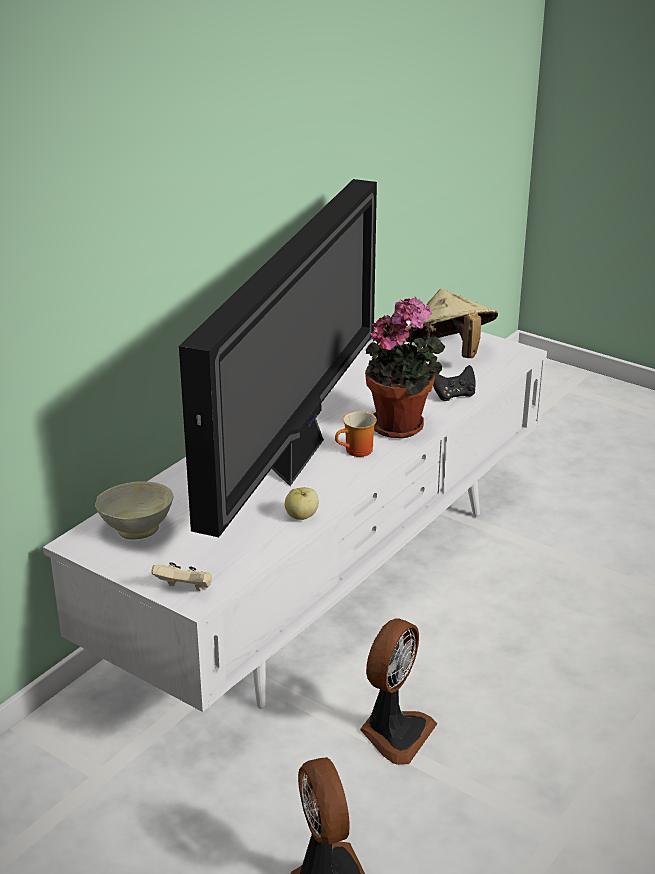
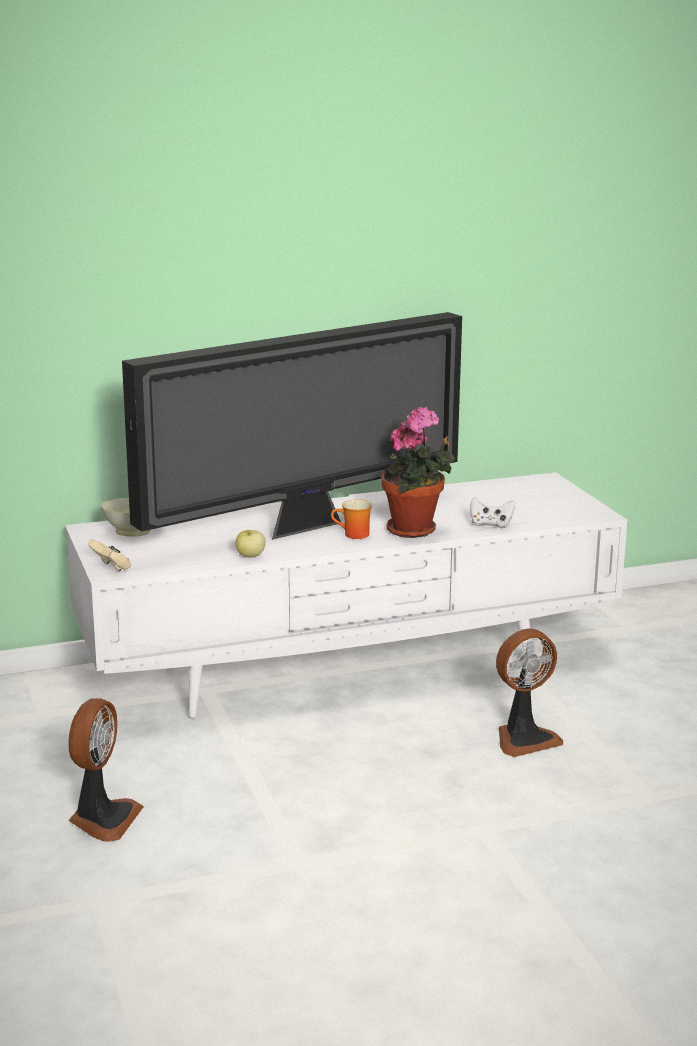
camera: 35 degrees right, 10 degrees down
fan [360,618,437,765] -> fan moved to [496,628,563,757]
beige hat [406,289,498,358] -> none
black game controller [433,365,476,401] -> white game controller [470,497,515,528]

